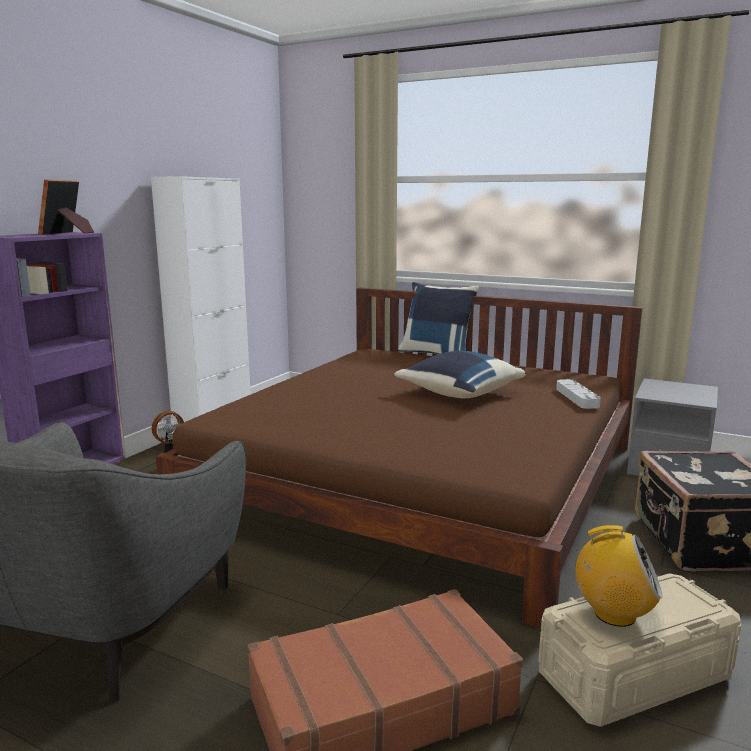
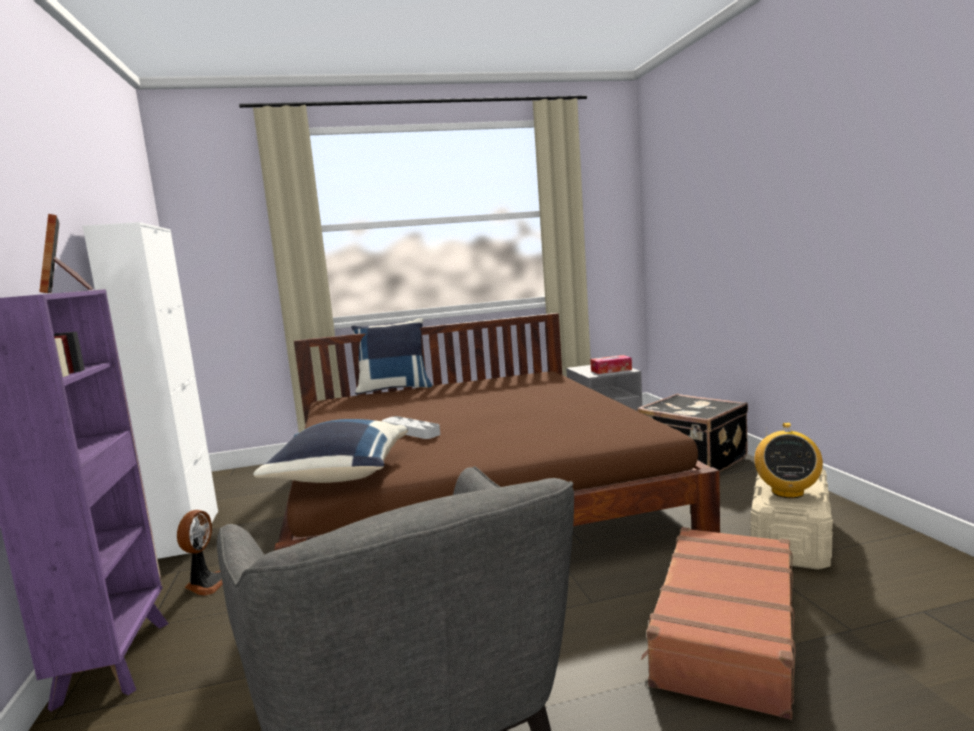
camera: 40 degrees left, 5 degrees down
blue pillow [394,351,526,399] -> blue pillow moved to [253,419,408,483]
grey tray [556,379,601,409] -> grey tray moved to [382,416,440,439]
radio [576,525,663,627] -> radio turned 135 degrees clockwise [754,423,823,498]
none -> tissue box [590,355,632,374]

